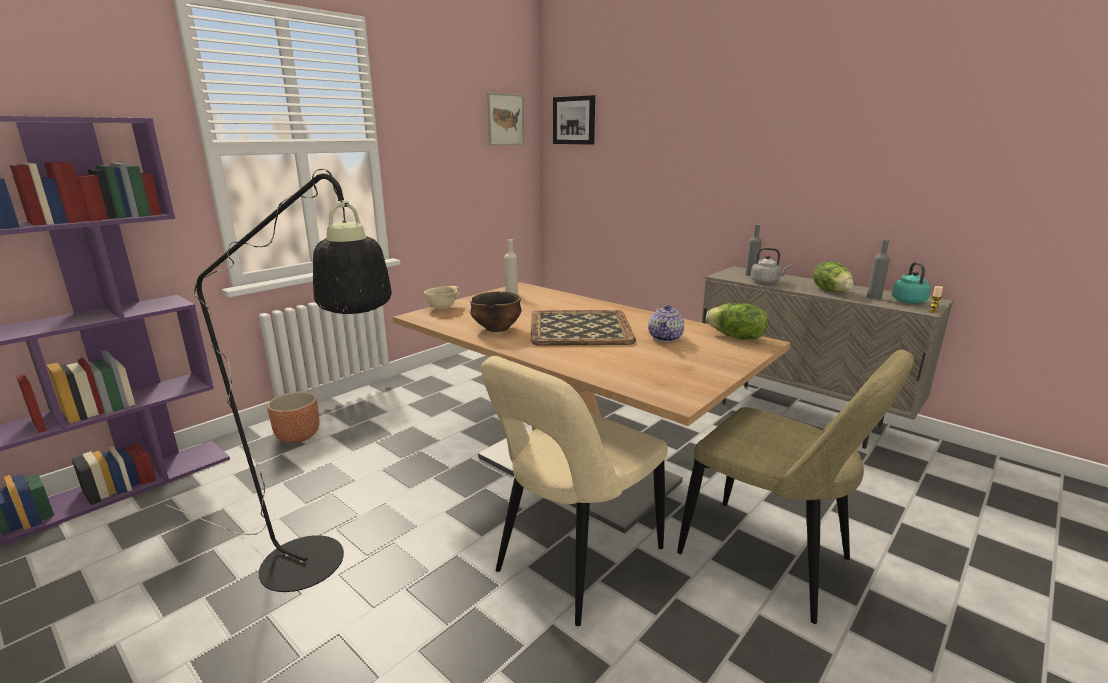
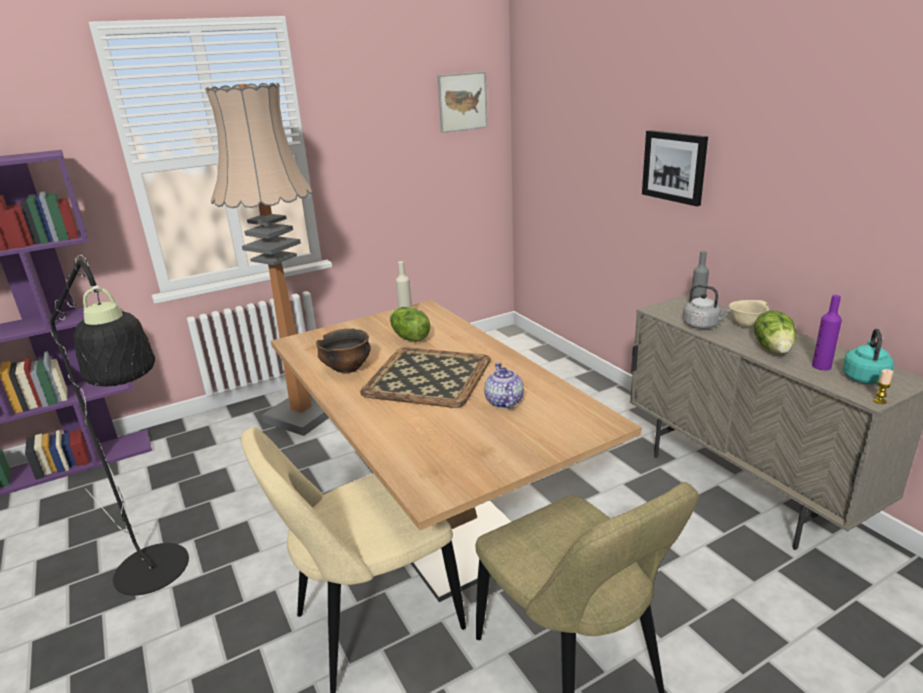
camera: 20 degrees right, 5 degrees up
brown planter [267,391,319,443] -> none
beige bowl [424,286,461,309] -> beige bowl moved to [729,300,769,327]
picture [553,95,595,145] -> picture moved to [642,130,708,206]
teapot [648,305,684,342] -> teapot turned 135 degrees clockwise [484,362,524,409]
lettuce [706,303,768,340] -> lettuce moved to [389,307,430,342]
grey bottle [867,239,890,300] -> purple bottle [812,295,842,370]
none -> floor lamp [205,83,329,436]

